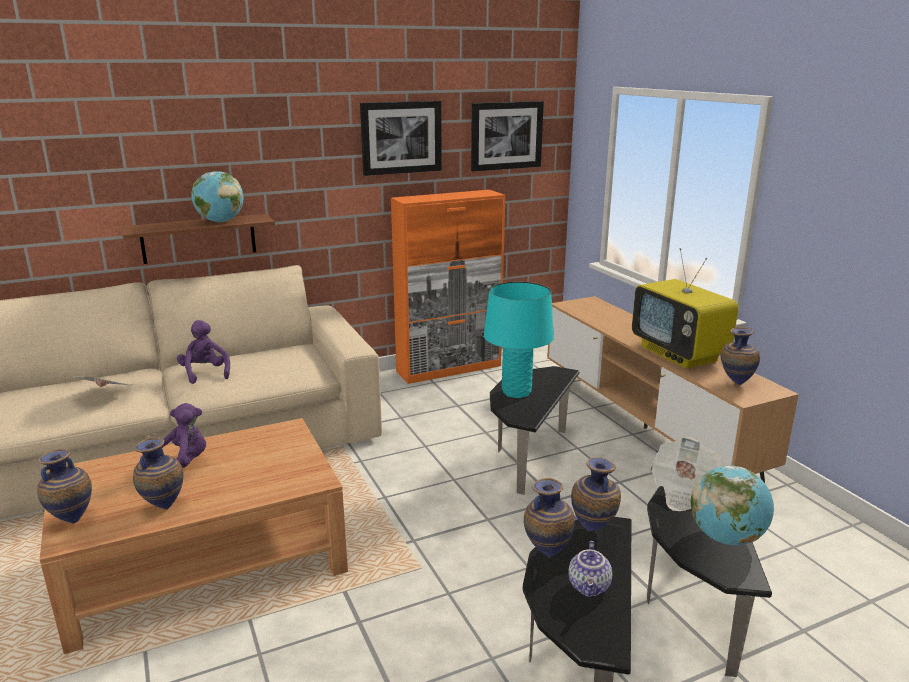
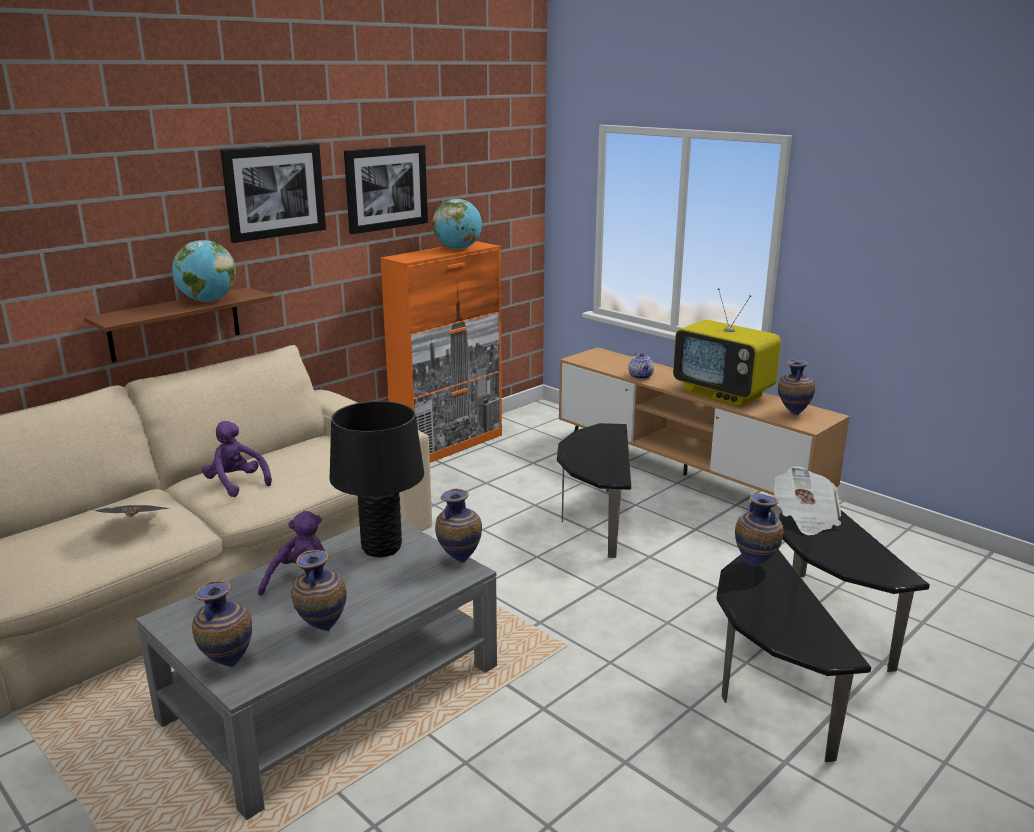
camera: 20 degrees left, 0 degrees up
brown coffee table [40,418,348,654] -> grey coffee table [136,521,497,820]
picture [471,101,544,171] -> picture moved to [220,143,326,243]
turquoise table lamp [484,282,554,398] -> none
vase [524,478,574,558] -> vase moved to [435,489,482,563]
teapot [569,541,612,597] -> teapot moved to [629,353,654,379]
globe [691,465,774,545] -> globe moved to [433,199,482,250]
none -> black table lamp [330,401,424,558]

